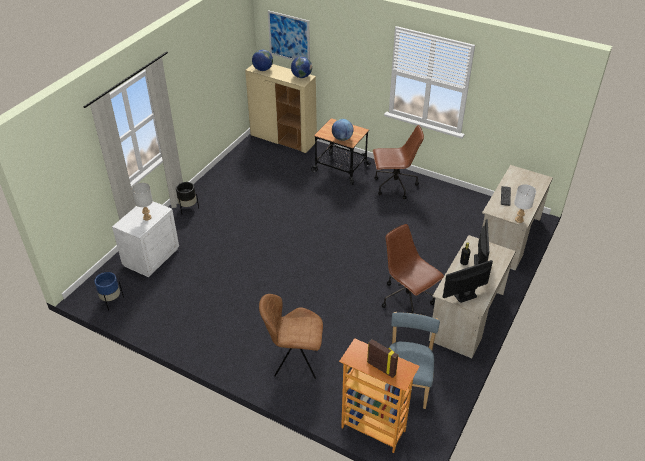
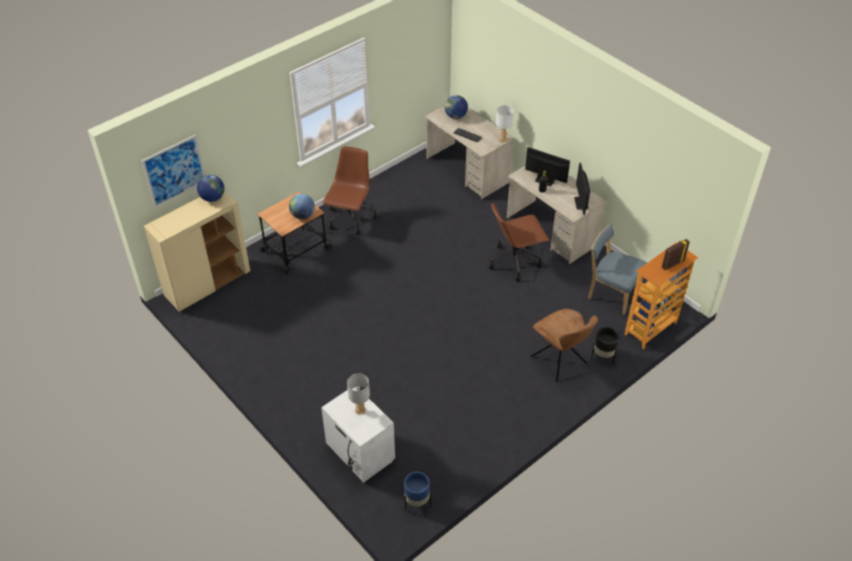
camera: 70 degrees left, 5 degrees up
black planter [176,182,199,214] -> black planter moved to [591,327,619,365]
globe [252,50,273,71] -> globe moved to [445,95,468,119]
brown chair [259,294,323,379] -> brown chair turned 60 degrees counterclockwise [530,309,598,382]

